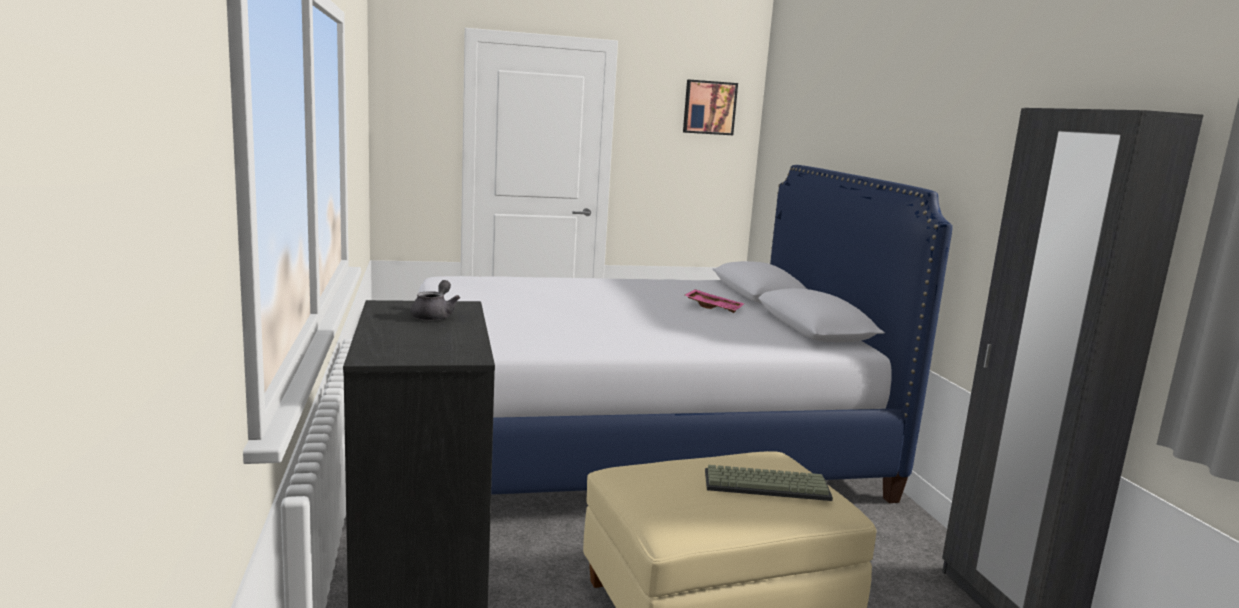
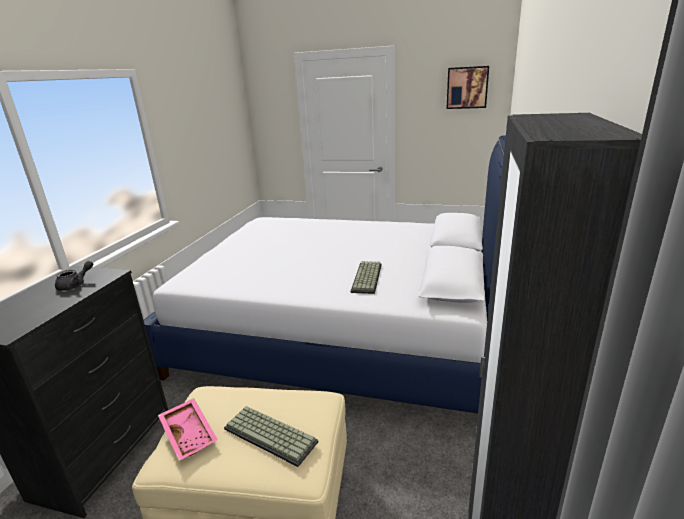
camera: 30 degrees right, 10 degrees up
pink tray [684,289,744,313] -> pink tray moved to [158,398,218,461]
none -> keyboard [351,261,382,294]

